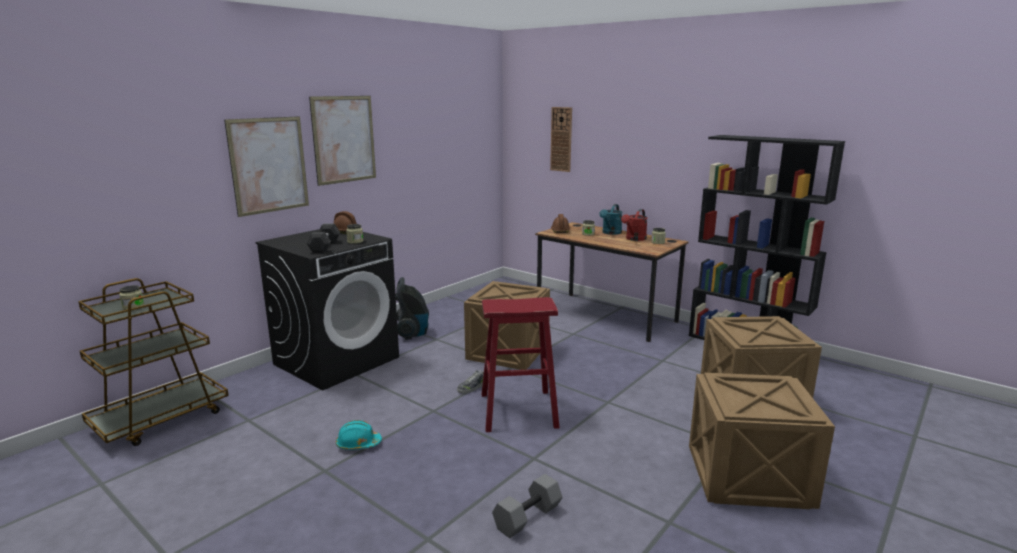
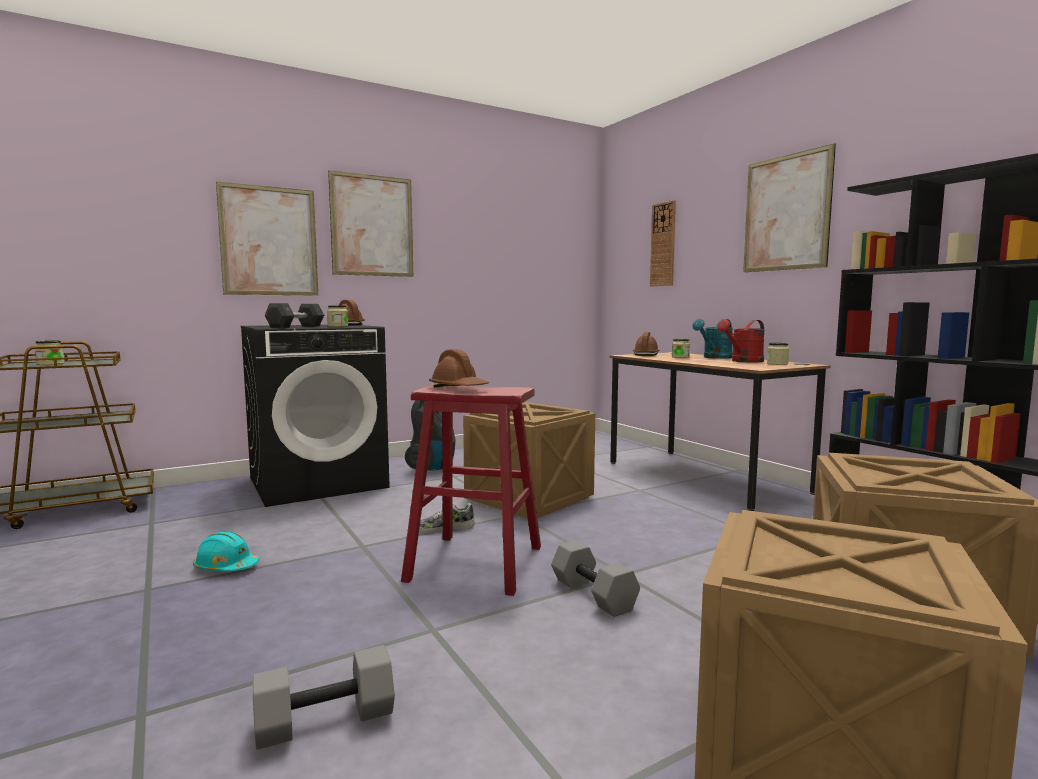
camera: 20 degrees right, 10 degrees down
none -> brown hard hat [429,349,489,388]
none -> grey dumbbell [551,540,640,617]
none -> picture [743,143,836,272]

